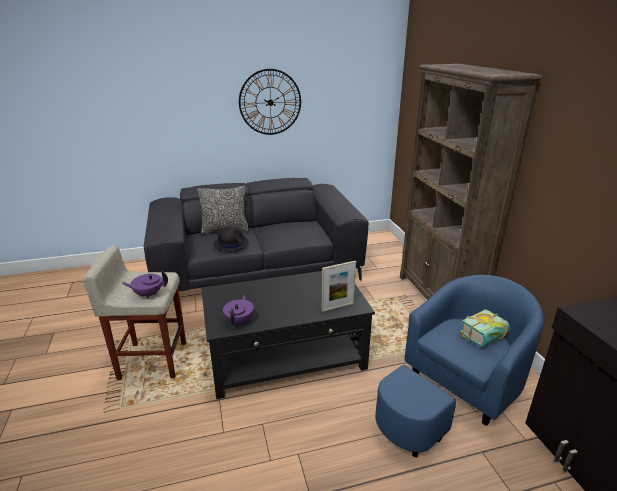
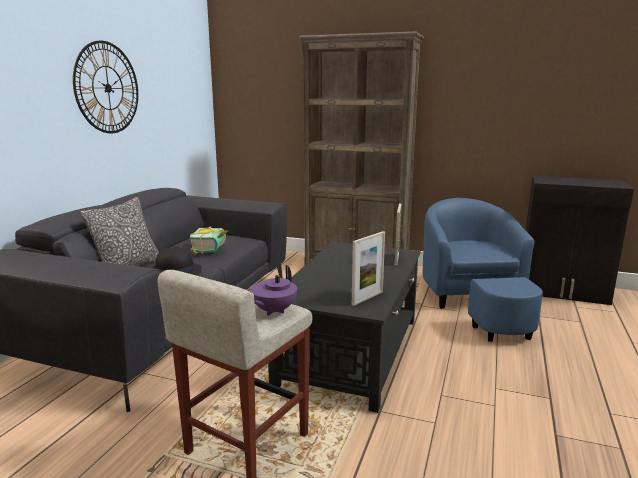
camera: 55 degrees left, 10 degrees down
purple teapot [223,295,254,326] -> picture frame [352,231,385,306]
book [460,309,510,347] -> book moved to [189,227,228,254]

